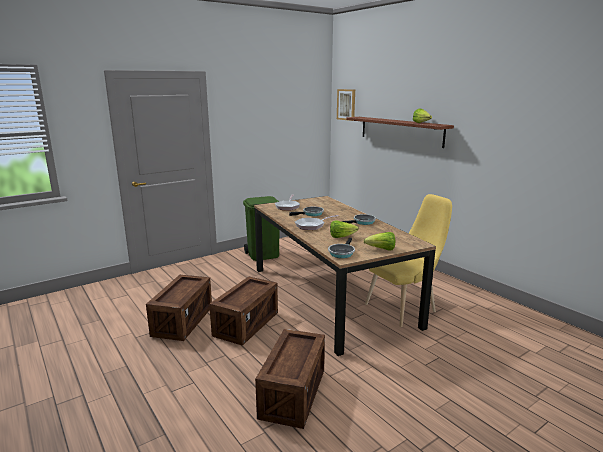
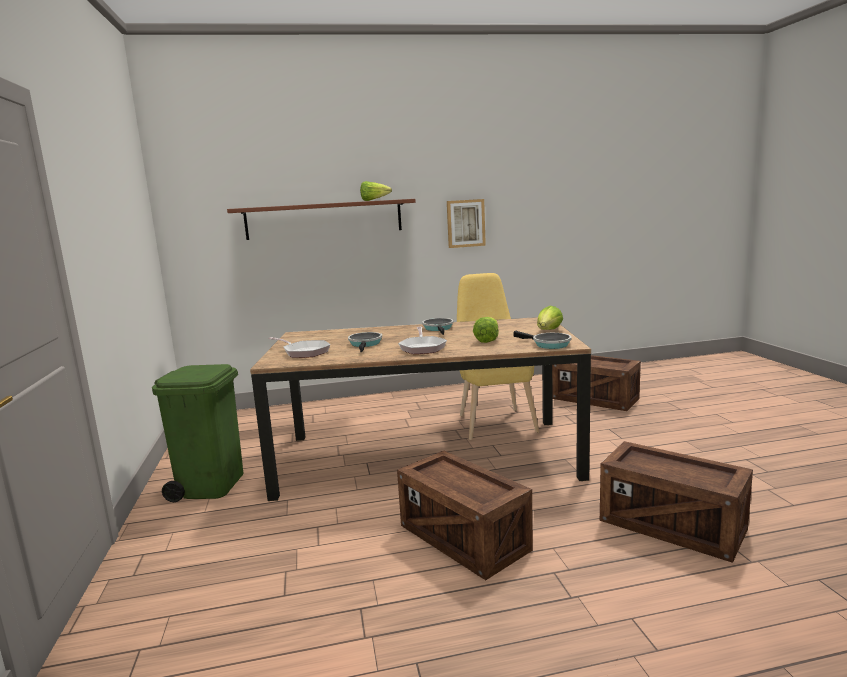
camera: 65 degrees left, 5 degrees down
crate [146,275,212,341] -> crate moved to [552,355,641,411]
picture [337,89,355,121] -> picture moved to [447,199,486,248]

